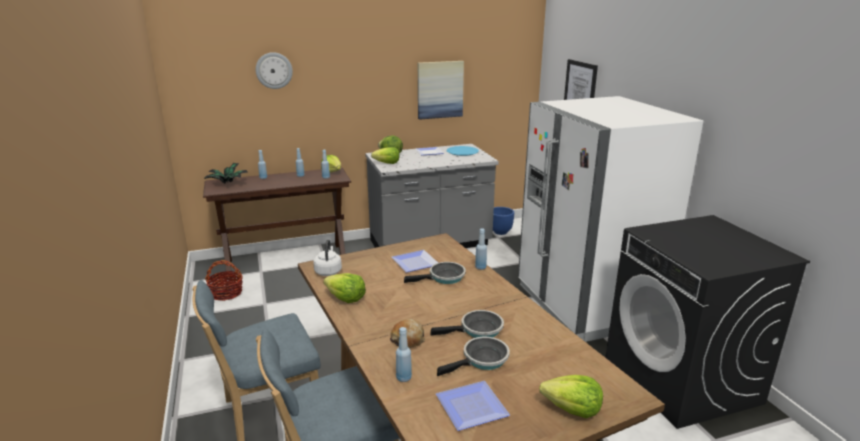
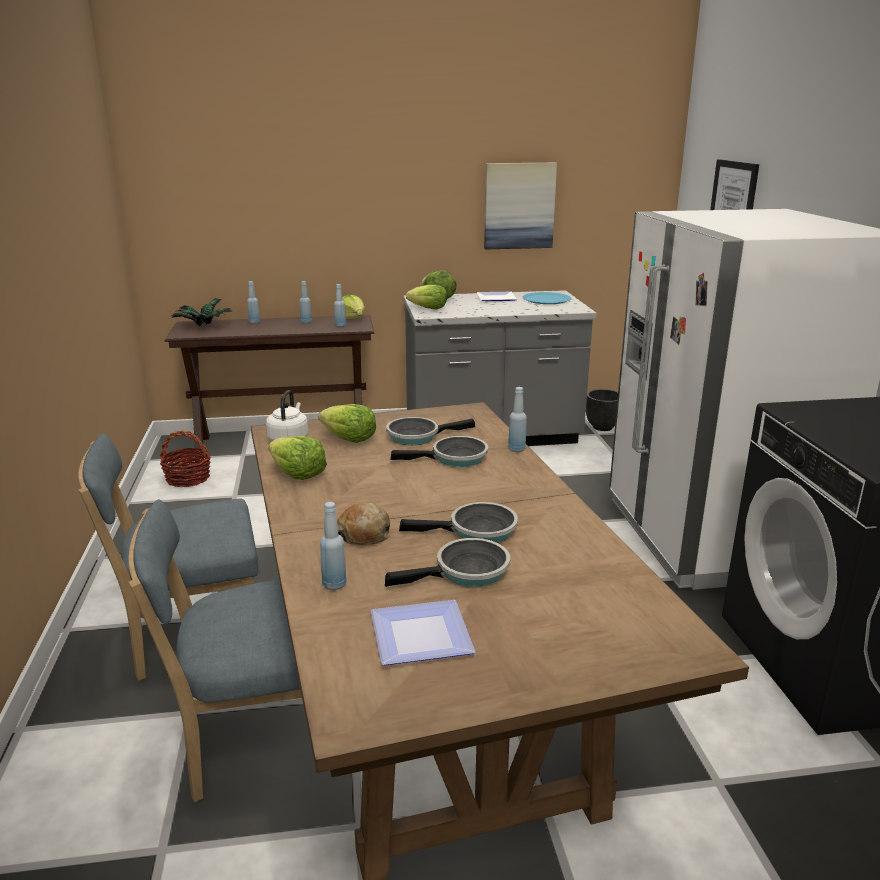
camera: 10 degrees right, 0 degrees up
wall clock [256,52,293,89] -> none
plate [392,250,438,273] -> frying pan [386,417,475,445]
blue planter [493,207,514,235] -> black planter [586,389,618,431]
lettuce [539,375,603,418] -> lettuce moved to [318,404,376,443]

